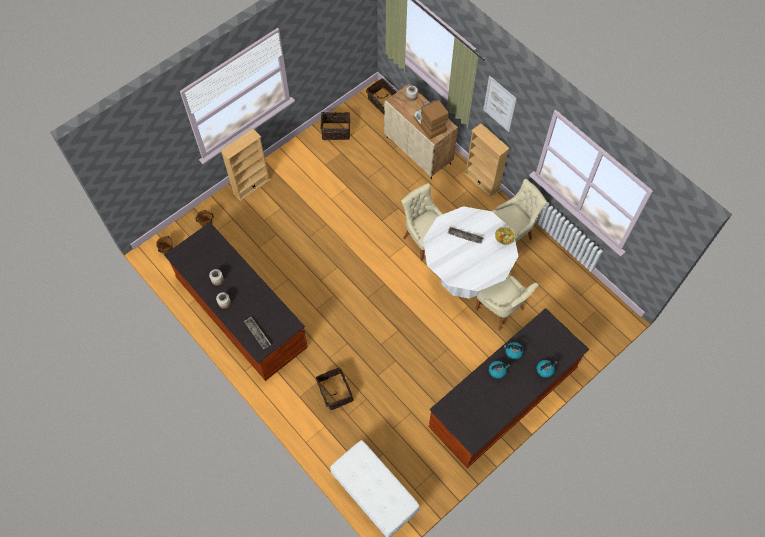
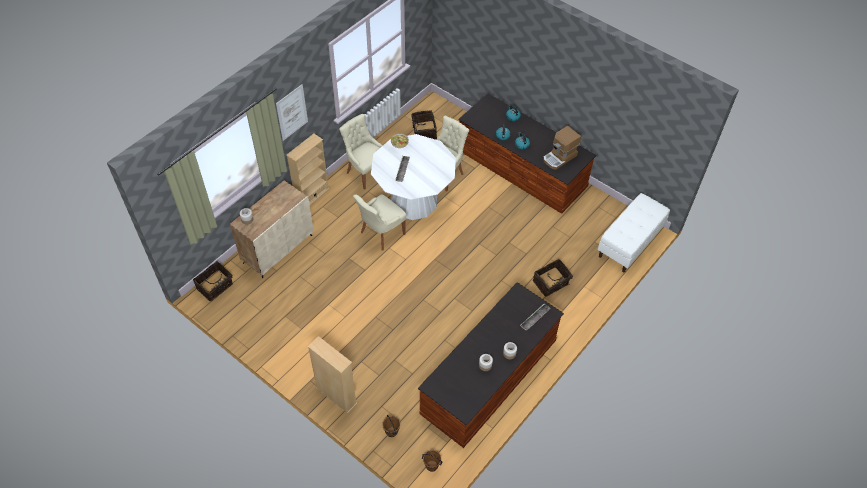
camera: 100 degrees left, 10 degrees down
basket [321,112,350,140] -> basket moved to [411,110,437,139]
coffee machine [414,100,449,139] -> coffee machine moved to [543,126,581,170]

